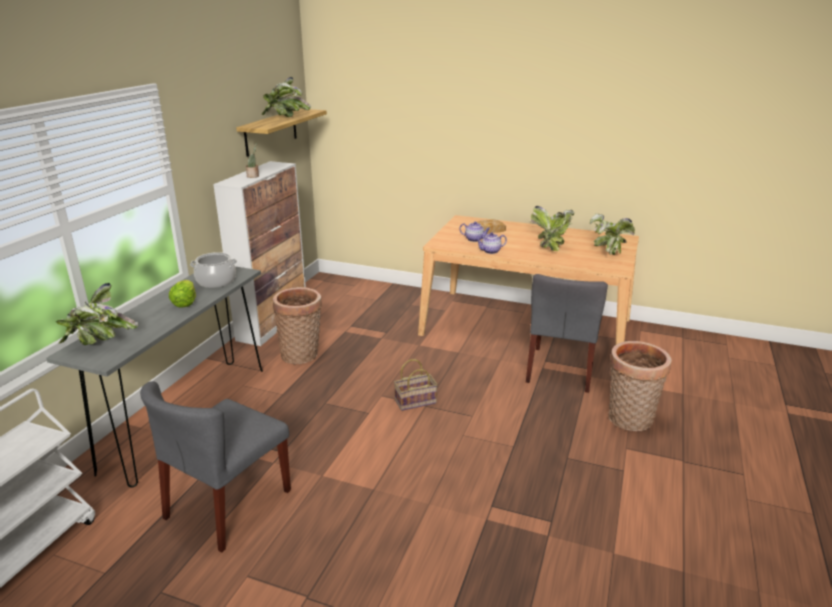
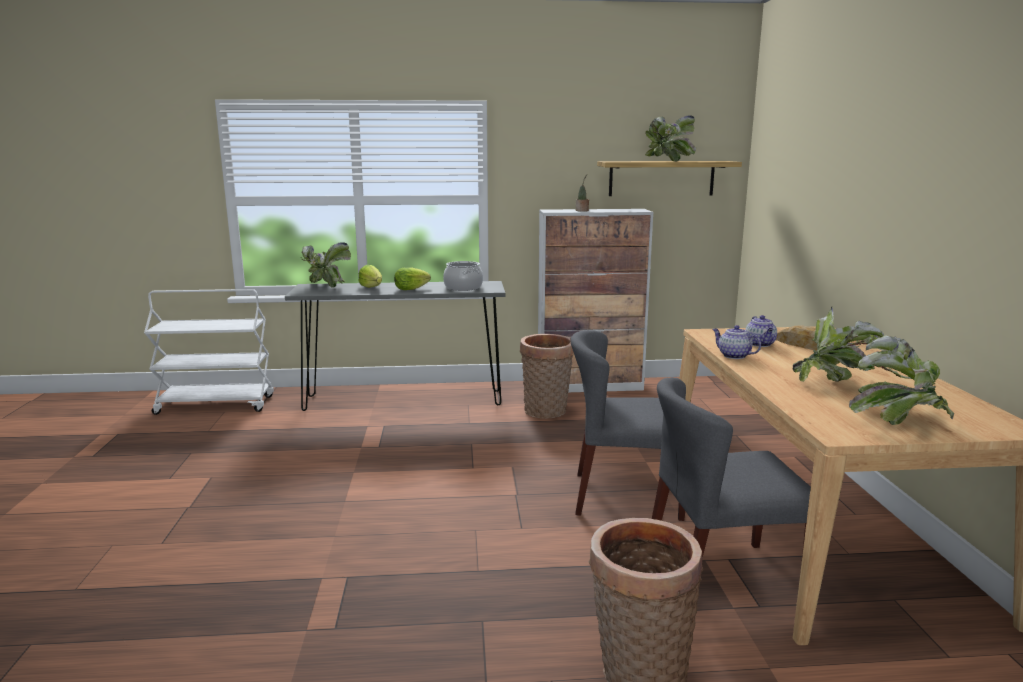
camera: 65 degrees right, 10 degrees down
grey chair [140,381,291,552] -> grey chair moved to [570,330,685,521]
basket [394,359,438,411] -> none
none -> lettuce [358,265,382,288]

